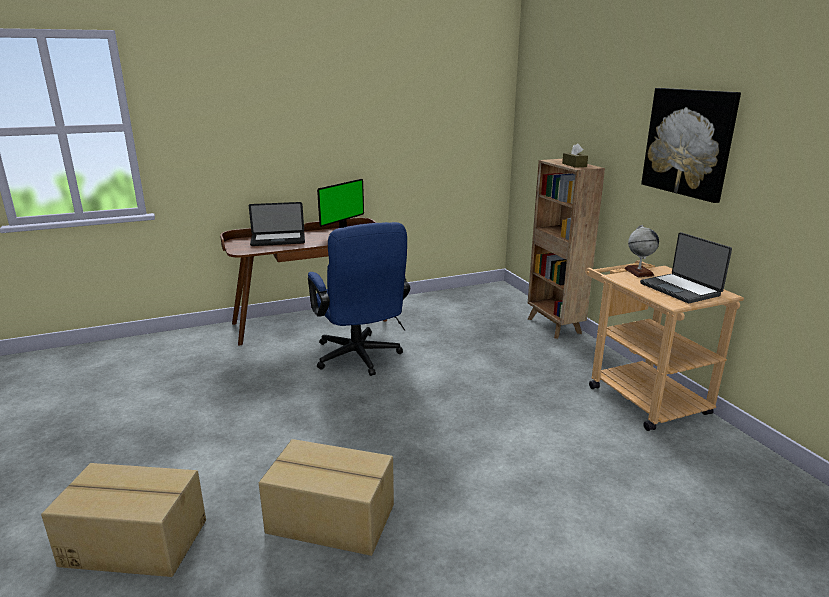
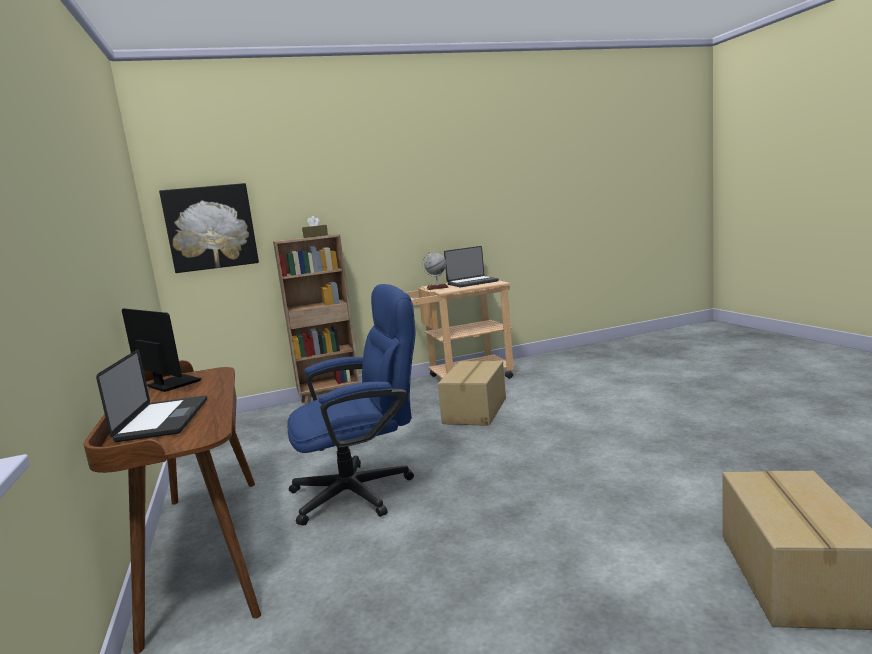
camera: 85 degrees left, 10 degrees down
cardboard box [259,439,394,556] -> cardboard box moved to [438,361,506,426]
picture [641,88,741,203] -> picture moved to [159,183,259,273]

